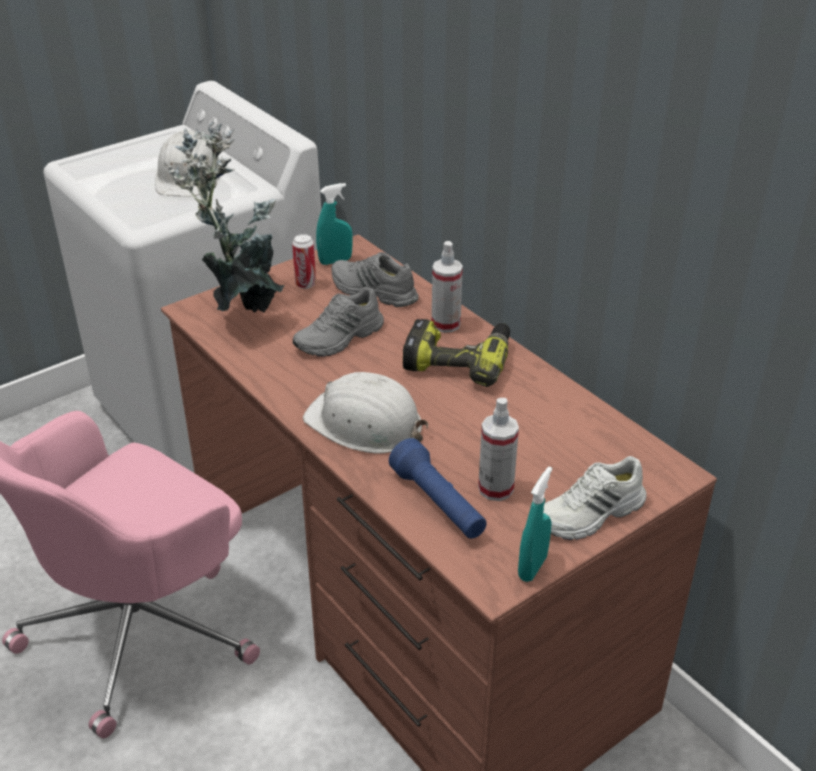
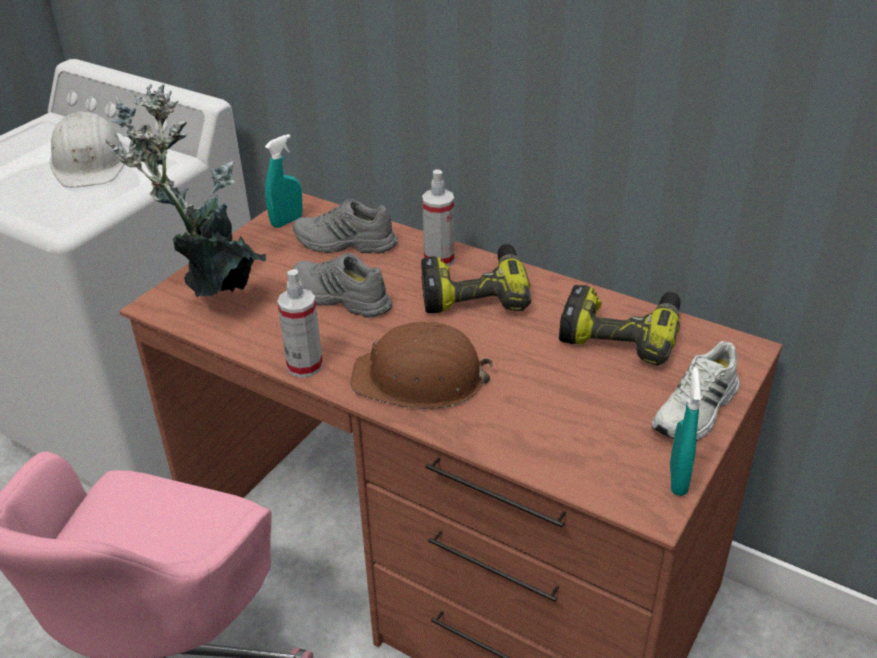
camera: 20 degrees left, 0 degrees up
can [292,234,316,289] -> none
grey shoe [293,287,384,357] -> grey shoe turned 90 degrees clockwise [293,253,392,317]
white hard hat [303,372,429,454] -> brown hard hat [350,322,493,409]
blue flashlight [389,438,487,539] -> none
spray bottle [478,398,519,501] -> spray bottle moved to [277,269,323,378]
none -> power drill [559,285,680,366]

